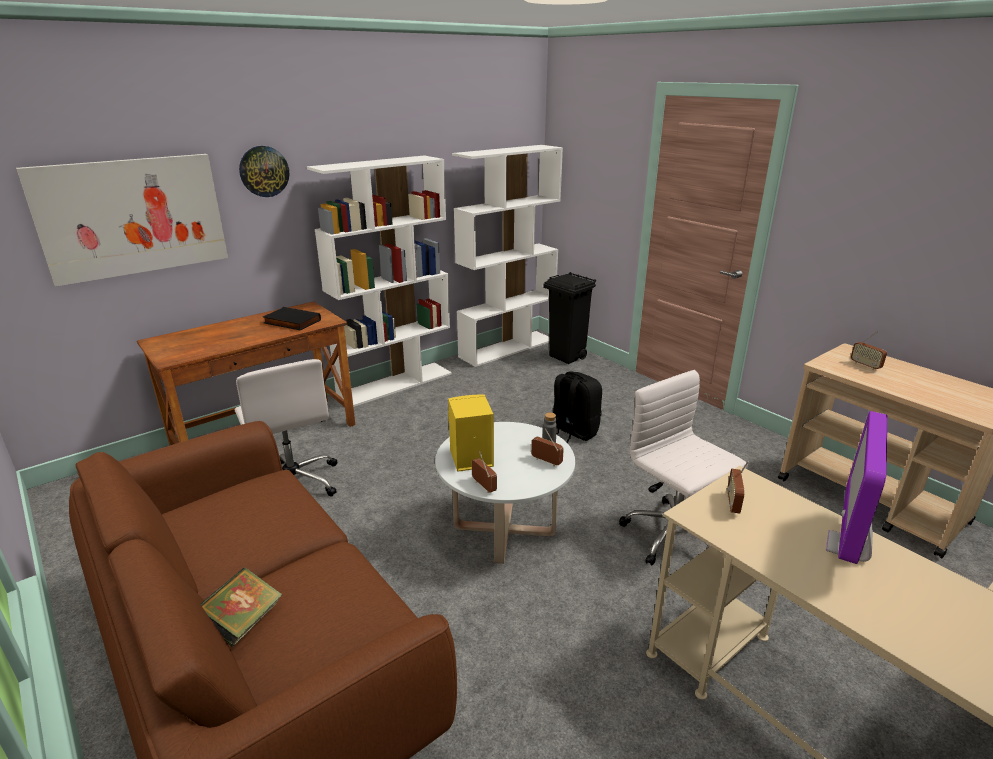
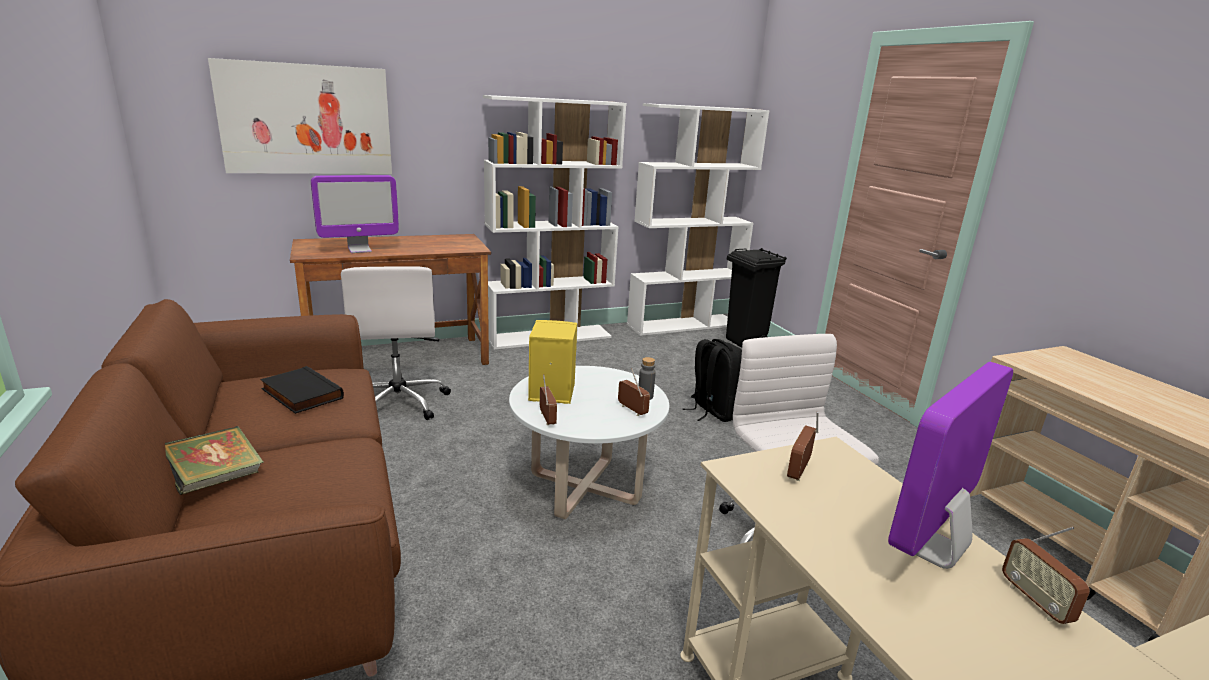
camera: 15 degrees right, 5 degrees down
wall clock [239,146,289,197] -> none
black book [263,307,321,331] -> black book moved to [260,366,344,414]
radio [851,331,887,370] -> radio moved to [1002,527,1090,624]
none -> monitor [311,175,399,253]

